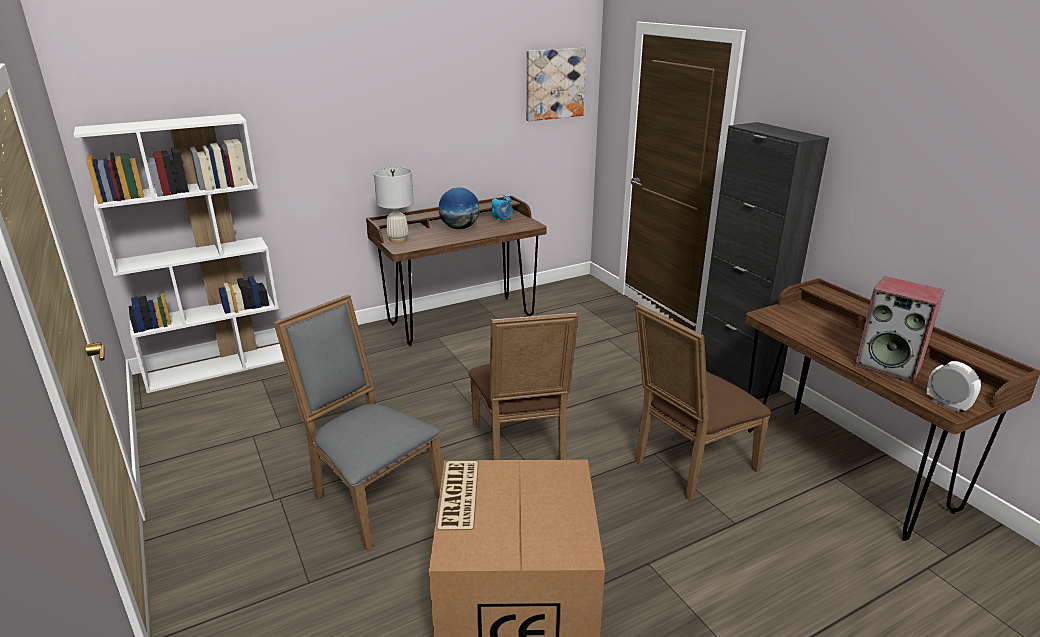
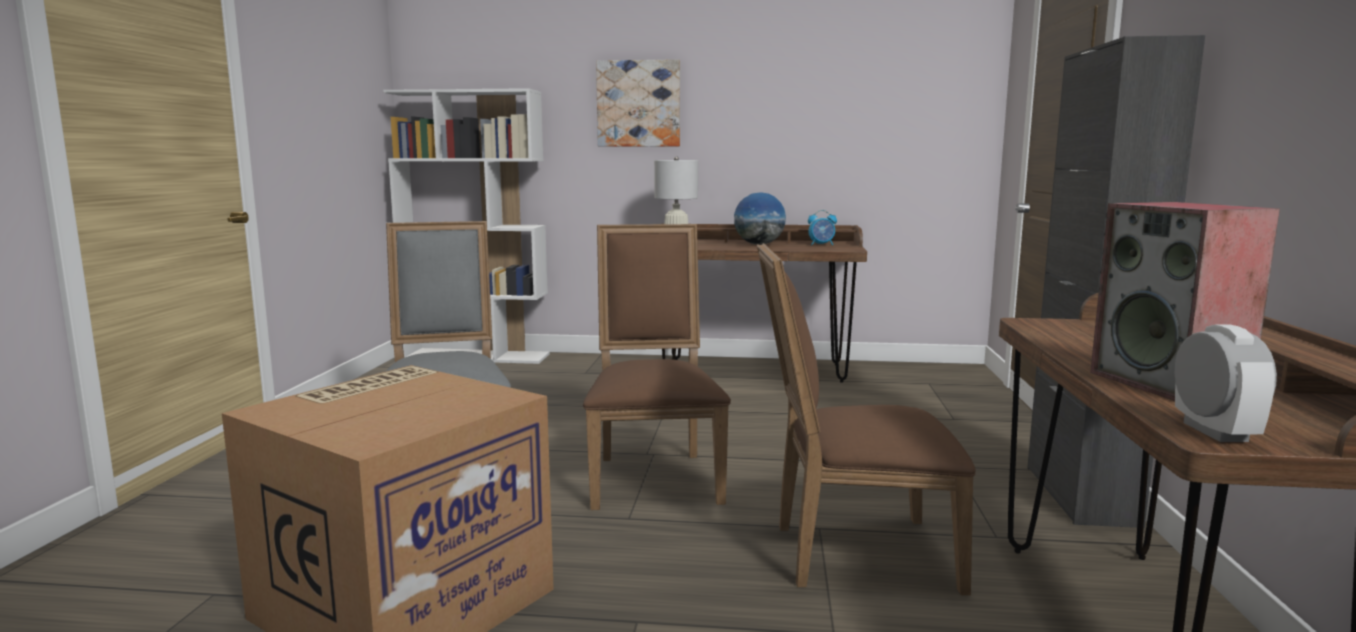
camera: 35 degrees right, 15 degrees down
brown chair [468,312,579,460] -> brown chair turned 150 degrees clockwise [583,224,731,510]
picture [526,48,586,121] -> picture moved to [596,59,680,146]

